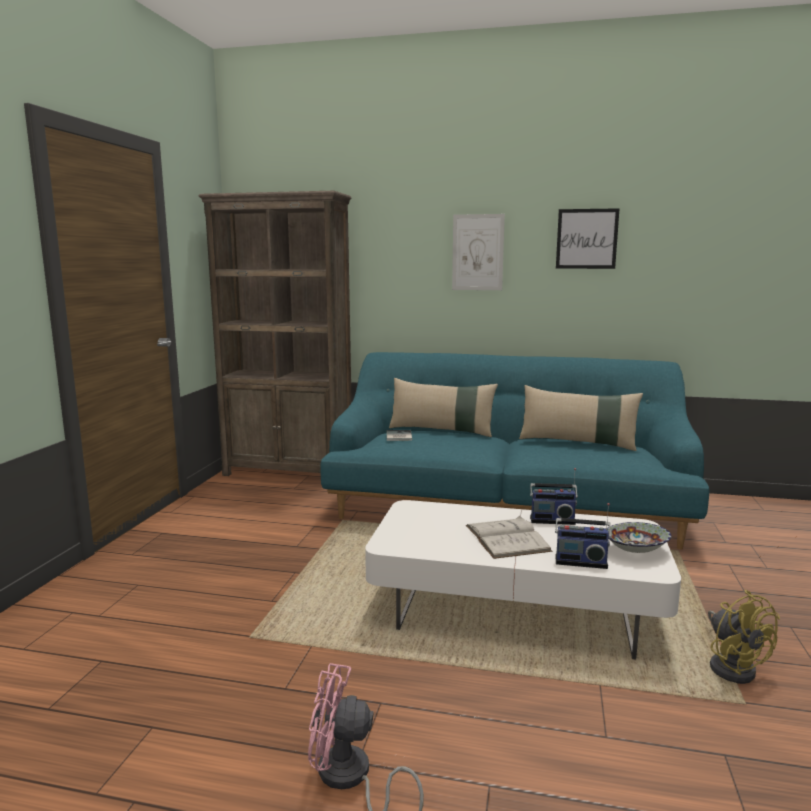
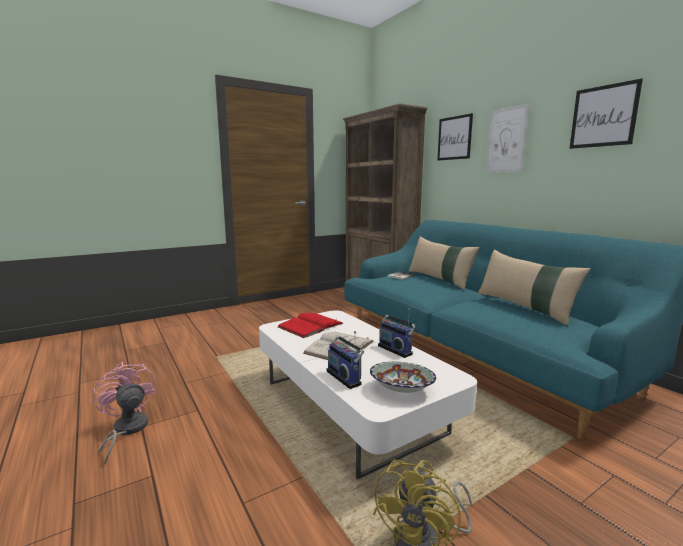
camera: 45 degrees right, 0 degrees up
none -> red book [278,313,344,338]
none -> picture [438,113,473,161]

